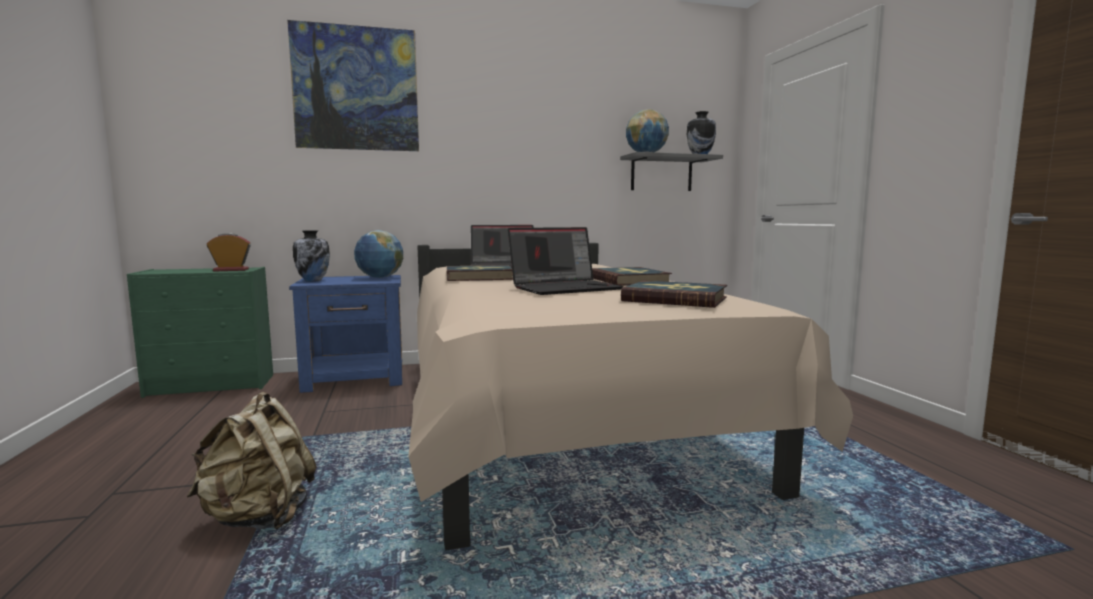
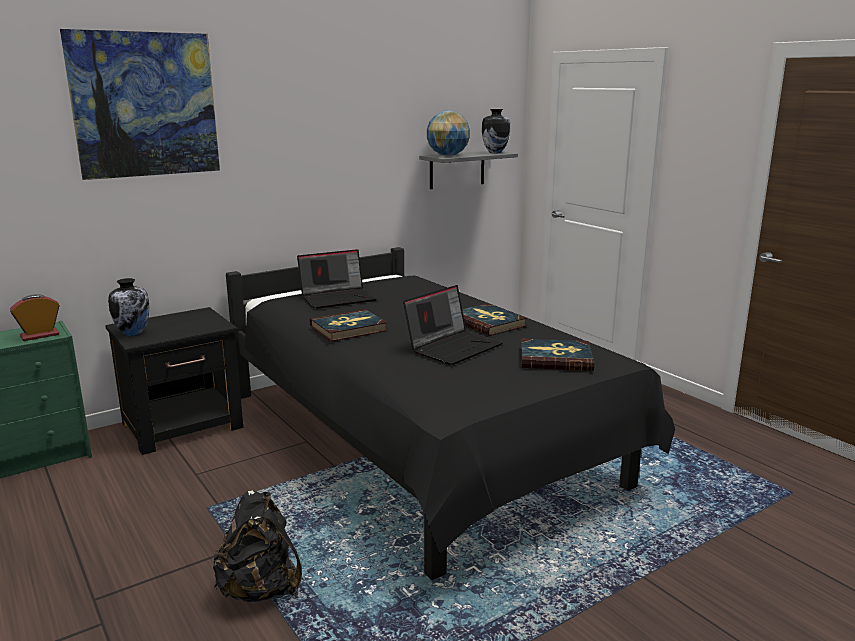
camera: 20 degrees left, 10 degrees up
beige backpack [187,392,317,530] -> black backpack [213,490,302,602]
blue nightstand [289,275,402,393] -> black nightstand [106,307,243,455]
globe [354,230,403,278] -> none
beige bed [408,243,853,550] -> black bed [226,247,675,580]

